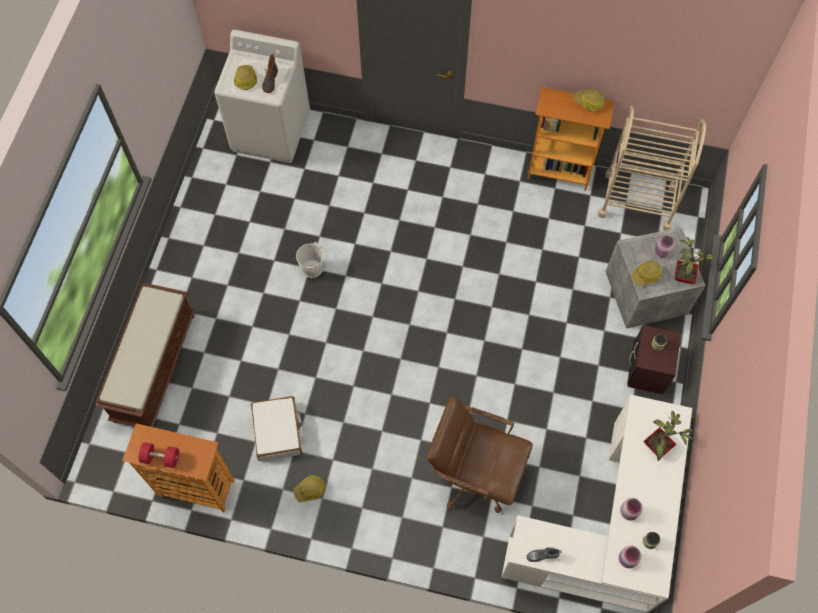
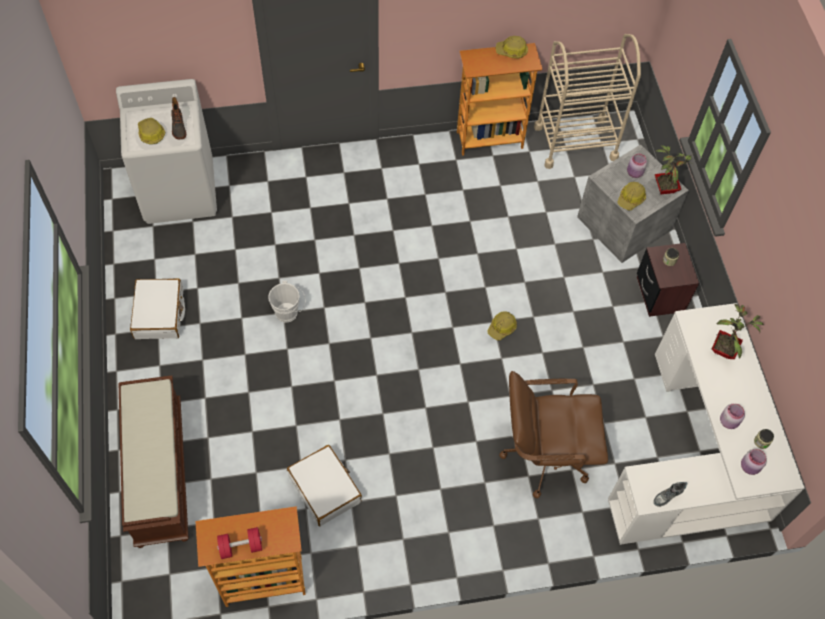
camera: 25 degrees left, 5 degrees down
hard hat [293,475,326,502] -> hard hat moved to [488,311,517,341]
none -> white suitcase [130,278,185,339]

